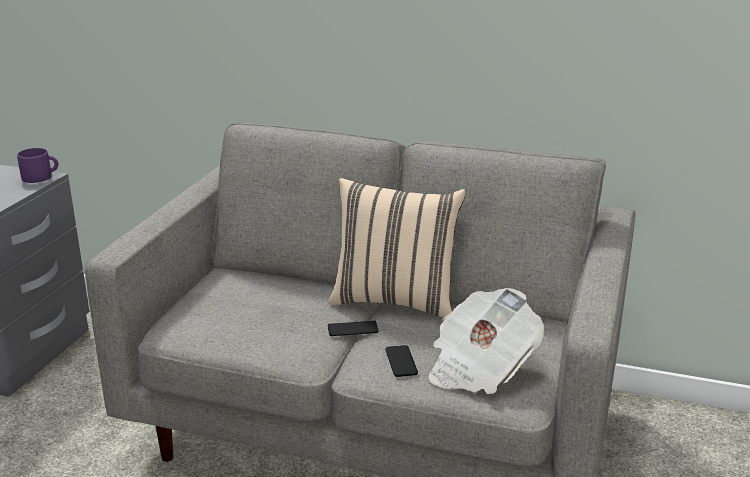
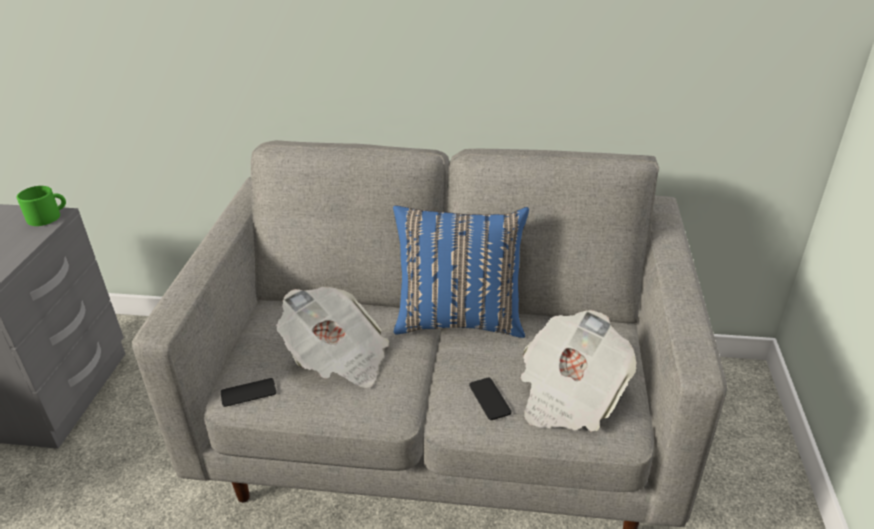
camera: 10 degrees left, 10 degrees up
purple mug [17,148,58,183] -> green mug [17,186,66,226]
beige pillow [328,178,466,318] -> blue pillow [393,205,529,338]
phone [328,321,379,336] -> phone moved to [221,378,276,407]
none -> newspaper [276,287,389,388]

